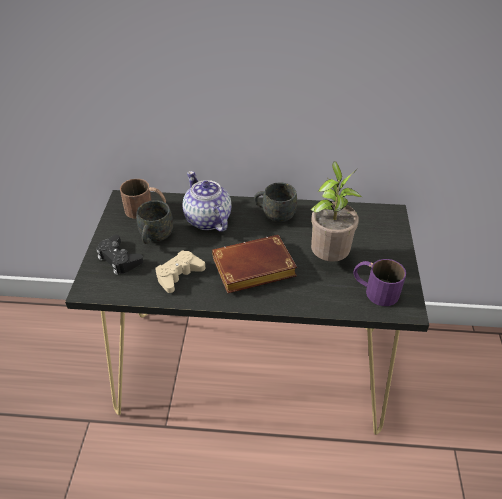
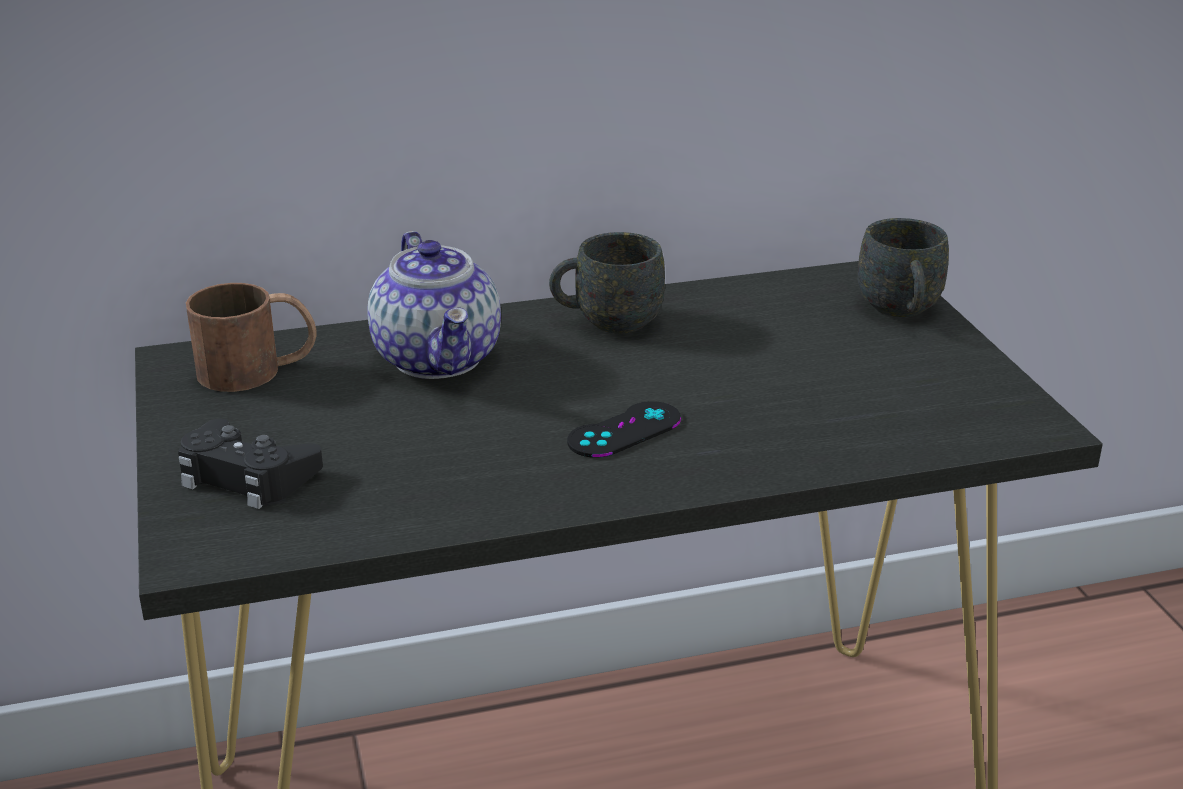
camera: 20 degrees left, 15 degrees down
grey mug [136,200,173,244] -> grey mug moved to [858,218,949,317]
beige game controller [155,250,206,293] -> none
teapot [183,171,231,232] -> teapot turned 150 degrees counterclockwise [367,231,501,379]
brown book [212,235,297,293] -> black game controller [567,401,681,458]
potted plant [311,161,362,262] -> none
purple mug [353,259,406,306] -> none

